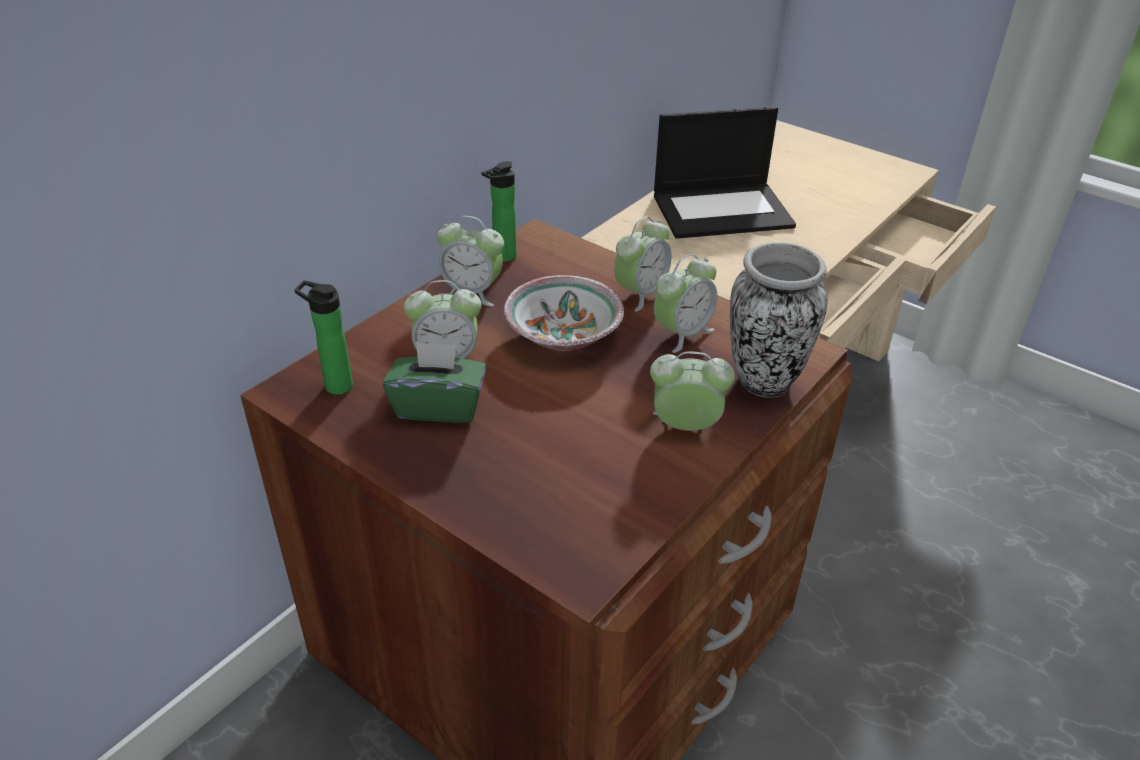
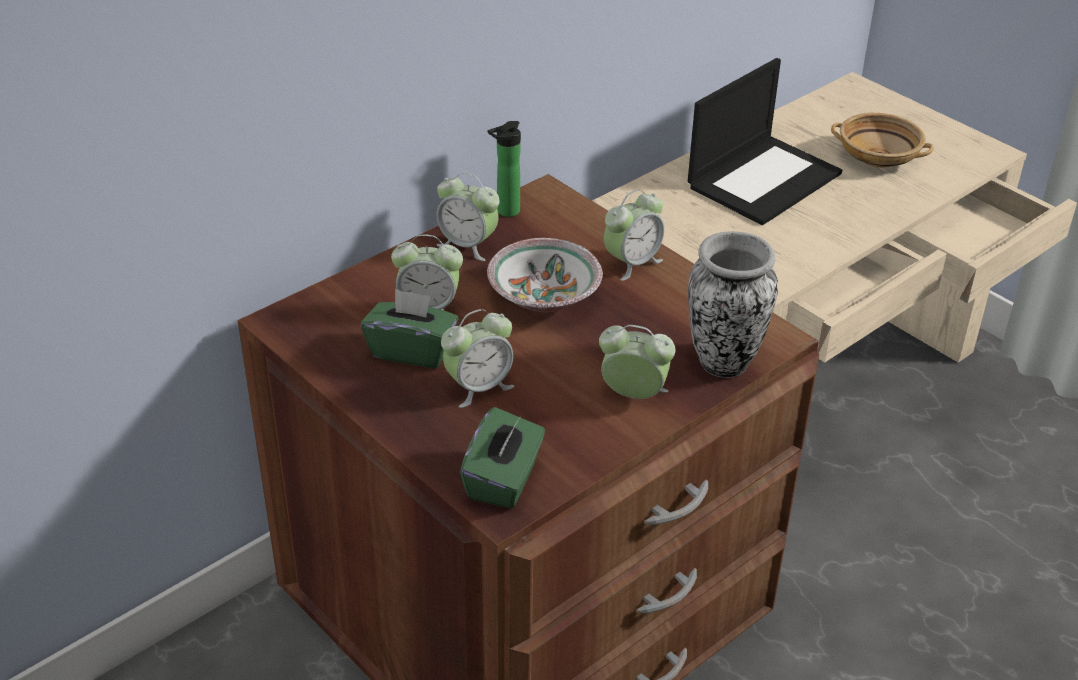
camera: 10 degrees right, 0 degrees up
bottle [295,280,353,395] -> none
laptop [654,106,796,239] -> laptop turned 45 degrees counterclockwise [688,58,842,225]
alarm clock [654,254,717,353] -> alarm clock moved to [441,309,514,408]
none -> green tissue box [460,407,545,509]
none -> beige bowl [831,113,934,168]

